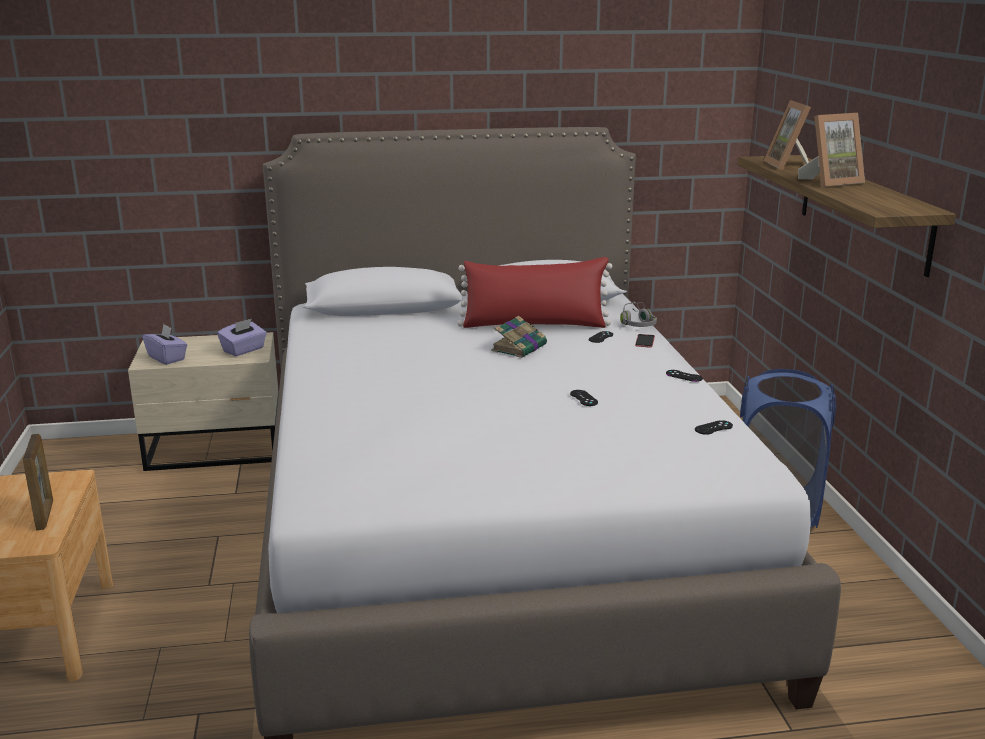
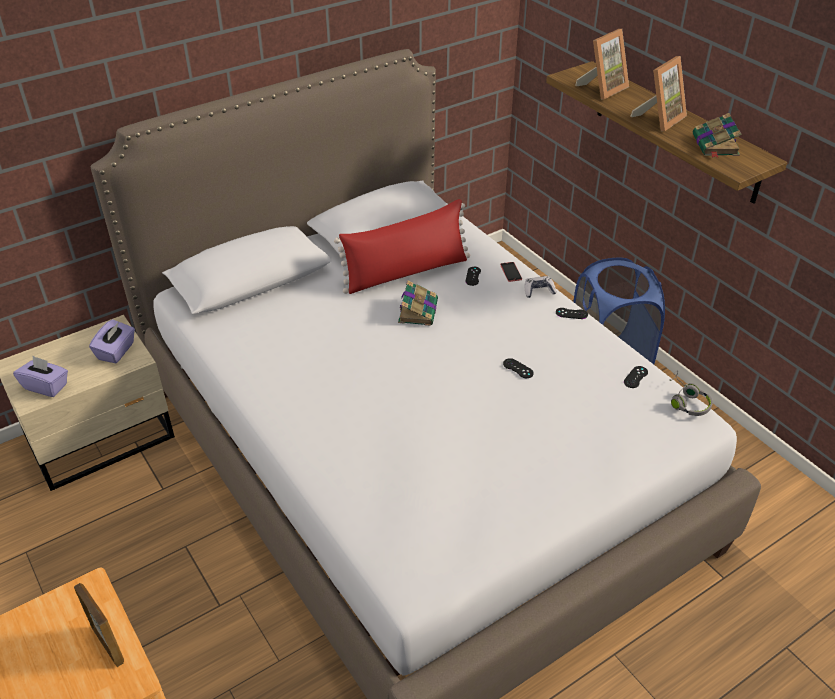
camera: 25 degrees left, 20 degrees up
grey headphones [620,302,657,327] -> grey headphones moved to [669,370,713,416]
picture frame [764,100,811,170] -> picture frame turned 105 degrees counterclockwise [575,29,629,99]
none -> game controller [525,276,557,298]
none -> book [693,113,742,158]

